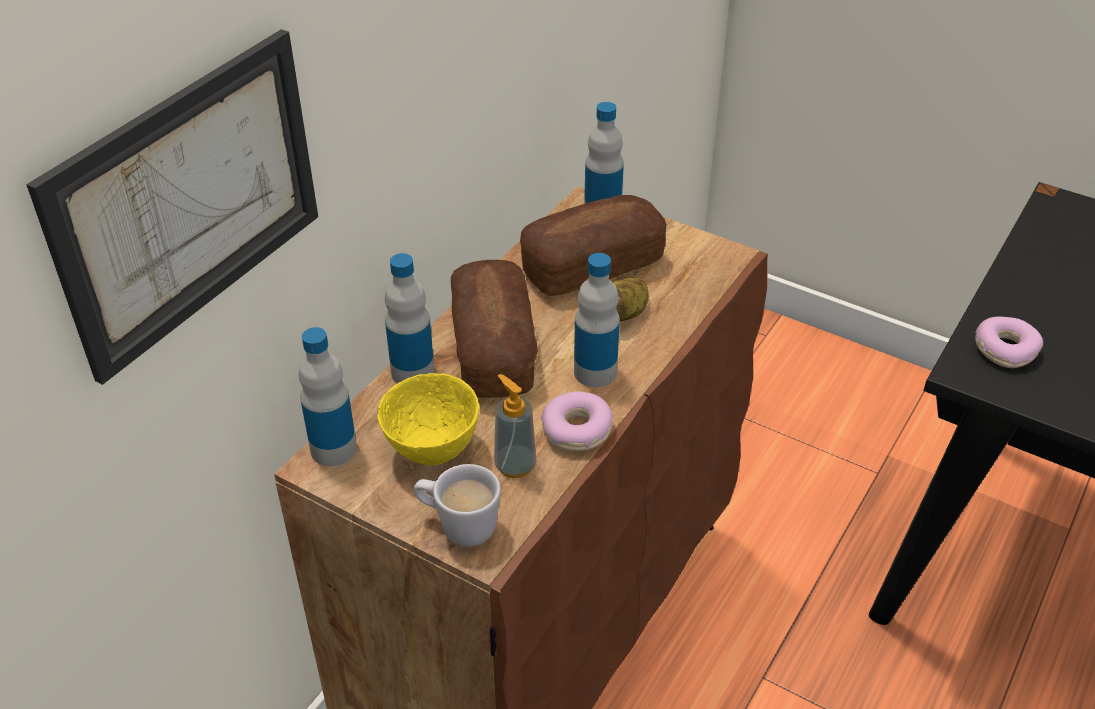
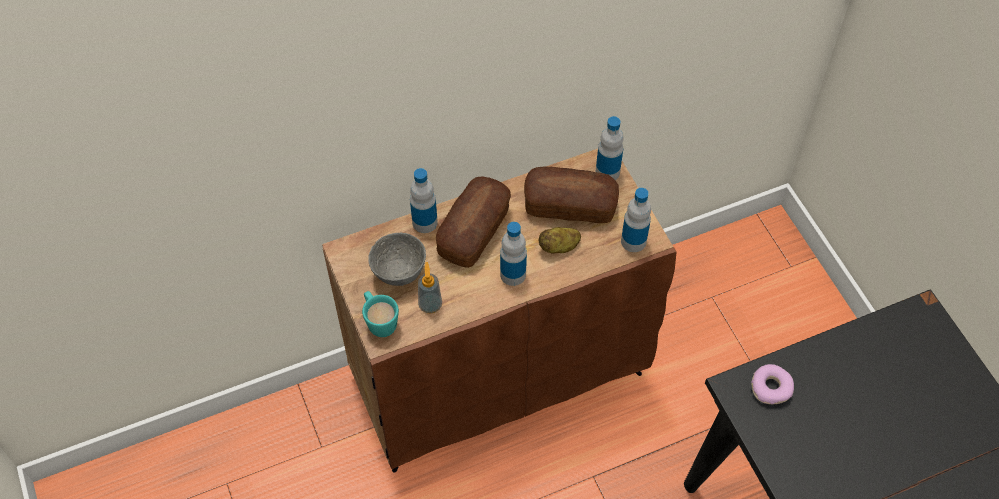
camera: 35 degrees right, 15 degrees up
picture [26,29,318,385] -> none
bottle [299,327,357,466] -> bottle moved to [621,188,651,252]
yellow bowl [377,373,479,465] -> grey bowl [368,233,426,286]
white mug [414,464,501,547] -> turquoise mug [362,291,399,337]
donut [541,391,613,451] -> none

